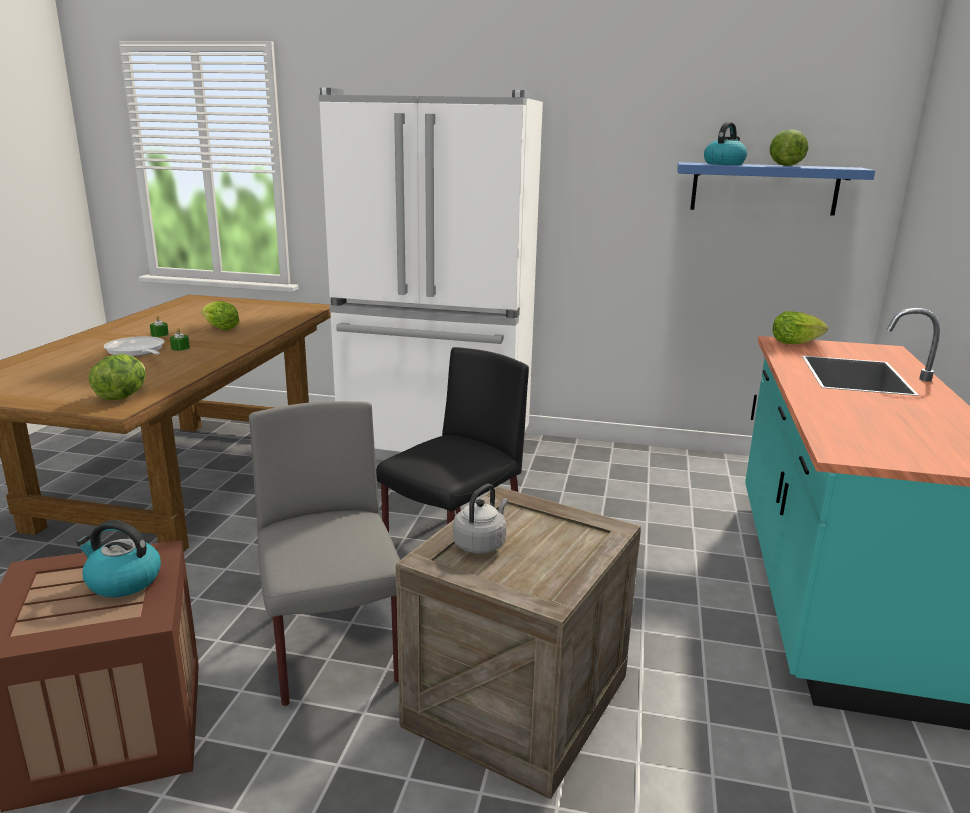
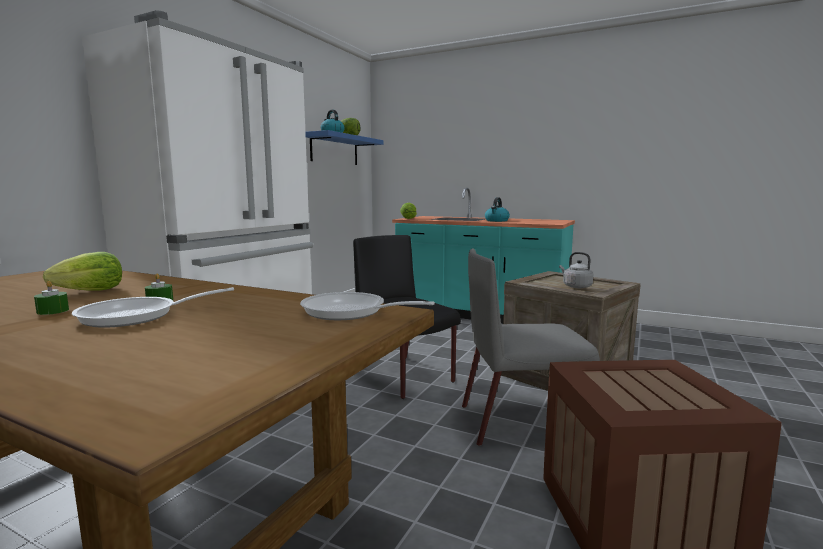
camera: 75 degrees left, 10 degrees down
kettle [76,520,161,597] -> kettle moved to [485,197,510,222]
lettuce [89,354,145,400] -> frying pan [300,292,435,320]

